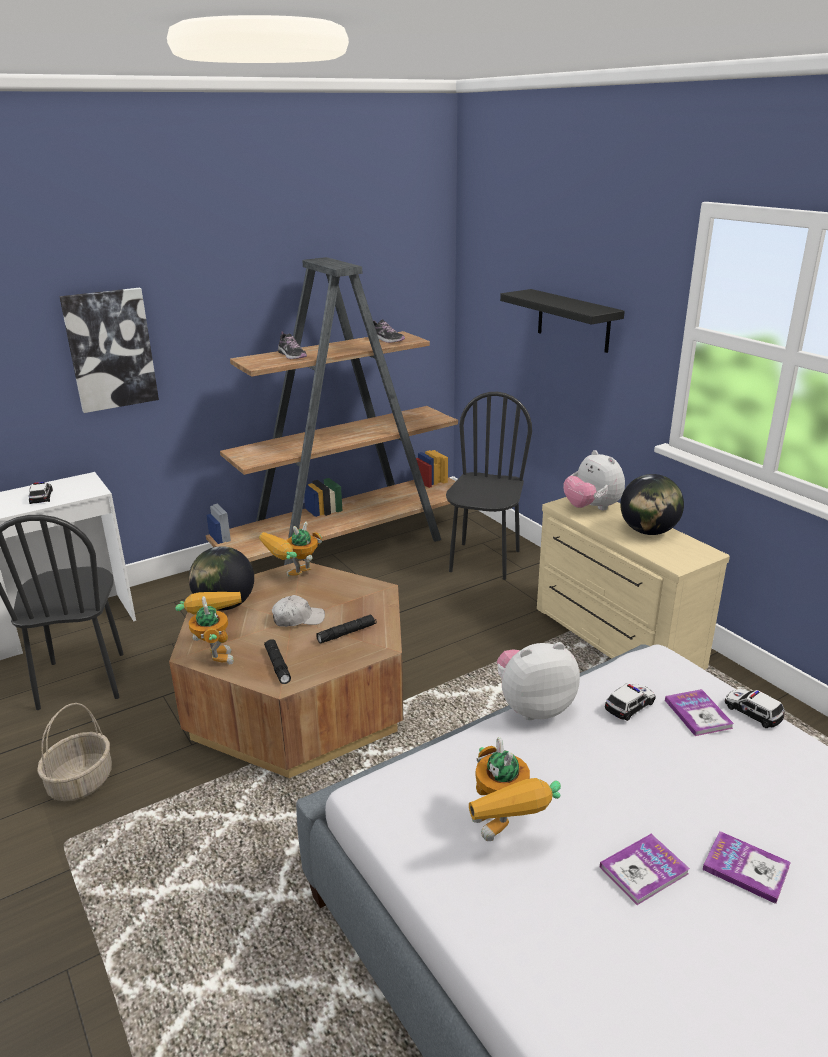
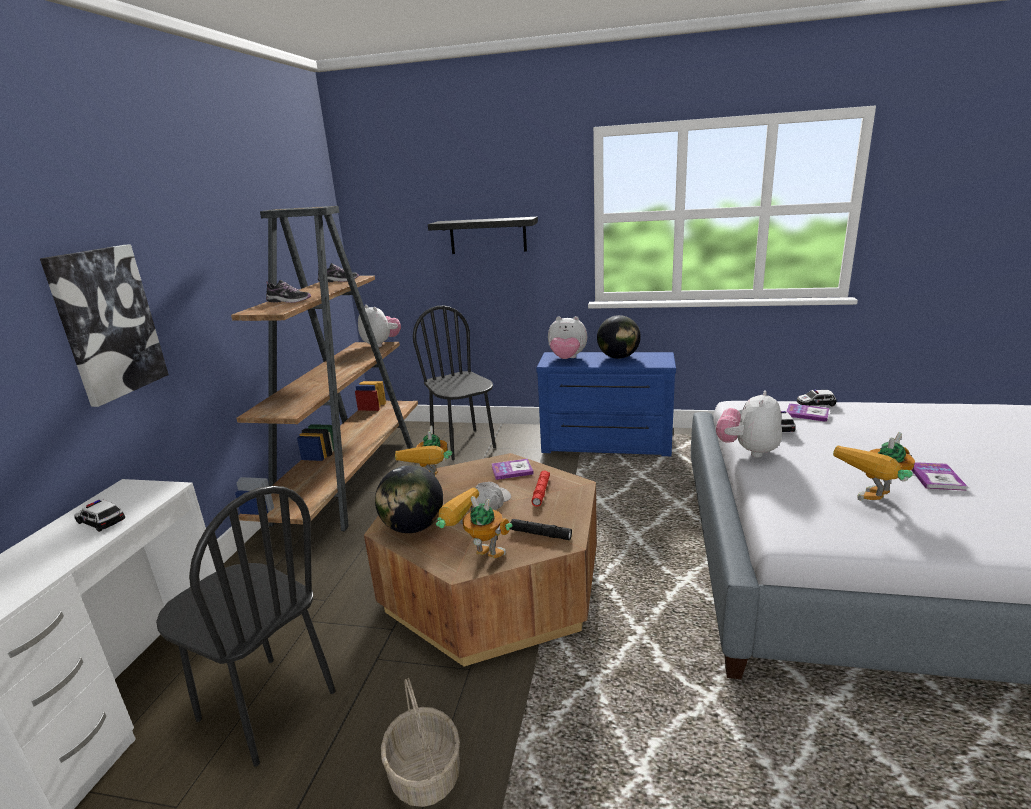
camera: 45 degrees left, 5 degrees down
black flashlight [316,615,377,644] -> red flashlight [531,470,550,507]
toy robot [469,737,561,841] -> toy robot turned 120 degrees clockwise [833,432,915,501]
beige dresser [537,497,730,670] -> blue dresser [536,352,676,456]
book [703,831,791,904] -> book moved to [492,458,534,480]
none -> plush toy [358,305,401,347]

